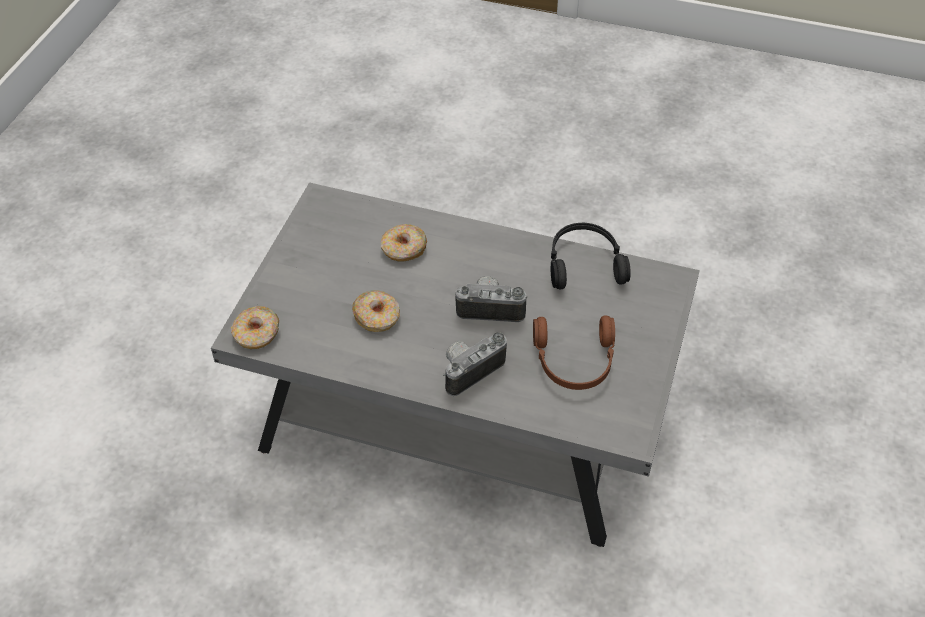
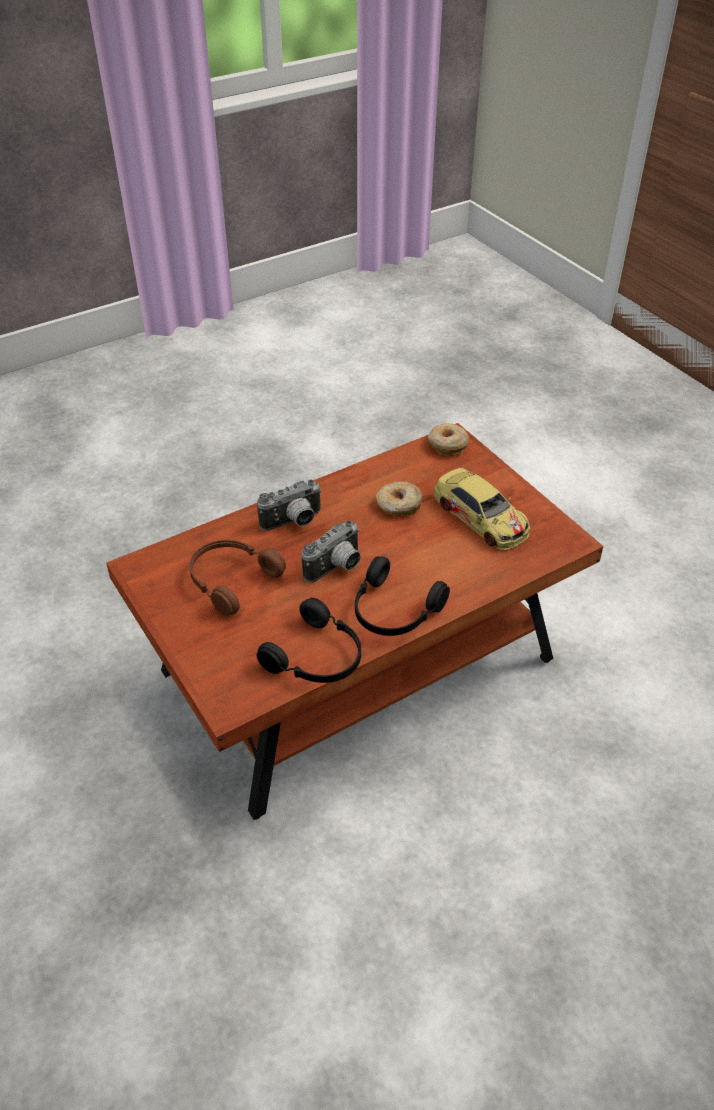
camera: 130 degrees right, 5 degrees down
grey coffee table [211,182,700,547] -> brown coffee table [106,423,603,820]
donut [381,224,427,262] -> none
camera [443,332,507,396] -> camera turned 60 degrees clockwise [257,480,322,531]
none -> black headphones [355,556,450,636]
none -> toy car [434,468,530,550]

